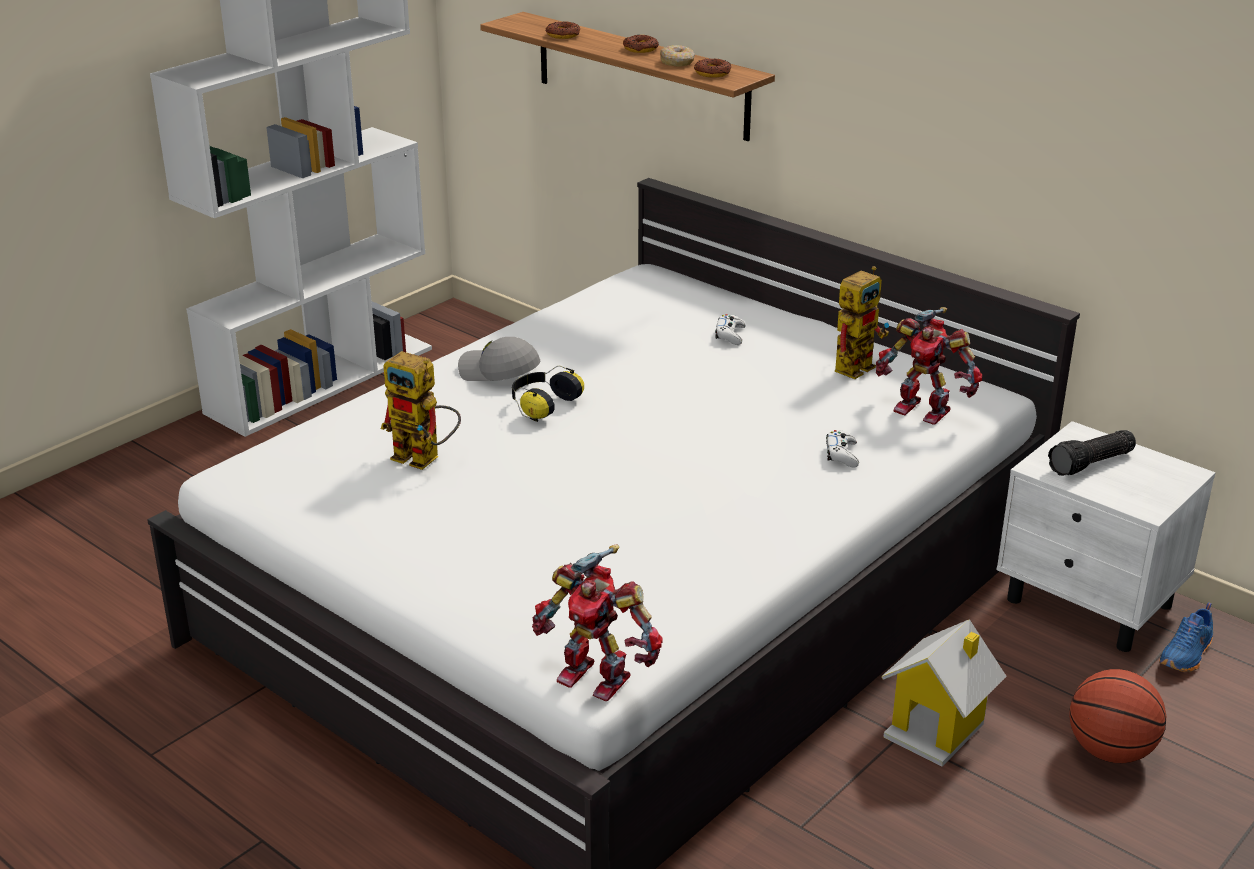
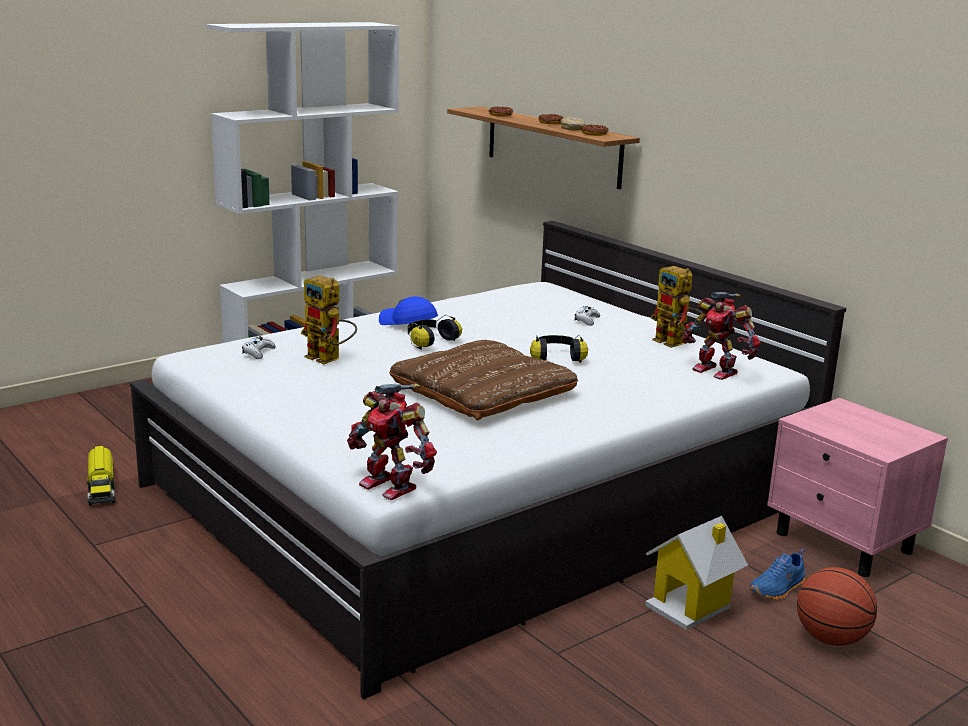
camera: 10 degrees right, 10 degrees down
grey cap [458,337,540,381] -> blue cap [379,296,438,325]
white game controller [826,430,859,468] -> white game controller moved to [242,336,276,359]
toy robot [835,266,889,379] -> toy robot turned 90 degrees clockwise [650,266,704,348]
white nightstand [996,421,1216,652] -> pink nightstand [767,398,948,577]
flashlight [1048,430,1136,476] -> none
blue shoe [1159,602,1213,672] -> blue shoe moved to [749,549,805,600]
none -> toy truck [86,446,115,506]
none -> brown pillow [389,340,578,420]
none -> headphones [530,335,588,363]

